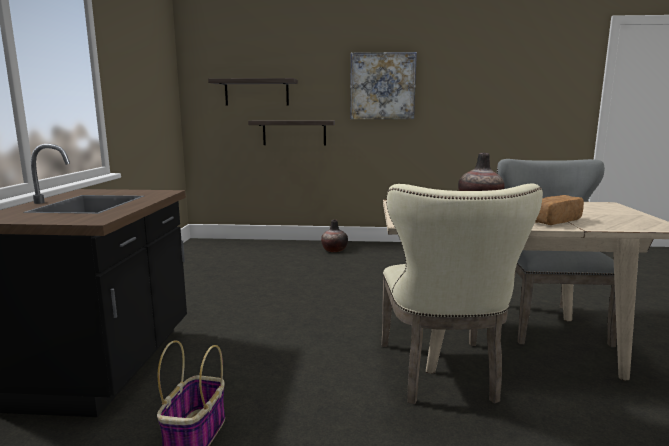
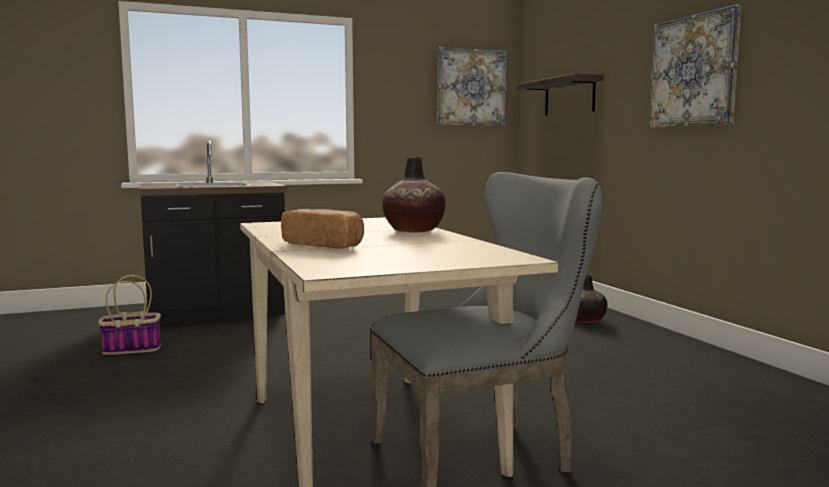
camera: 65 degrees right, 5 degrees down
shelf [248,120,335,146] -> none
beige chair [381,184,543,405] -> none
none -> picture [438,47,507,126]

